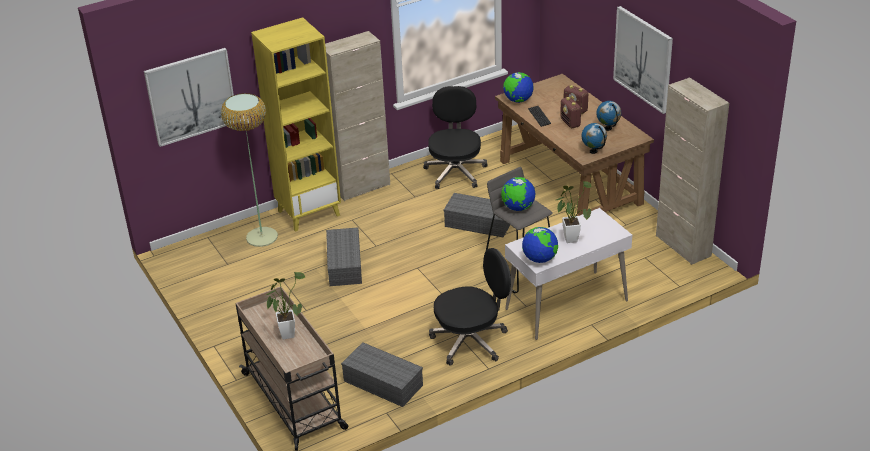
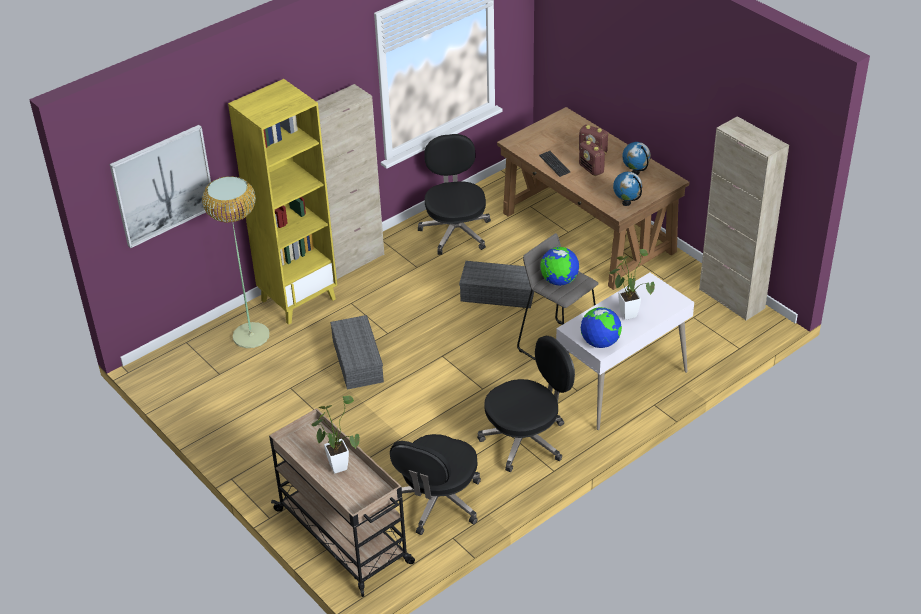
camera: 10 degrees left, 5 degrees up
grey storage box [341,342,423,407] -> black office chair [390,434,481,535]
globe [503,72,534,103] -> none
picture [613,6,673,114] -> none

